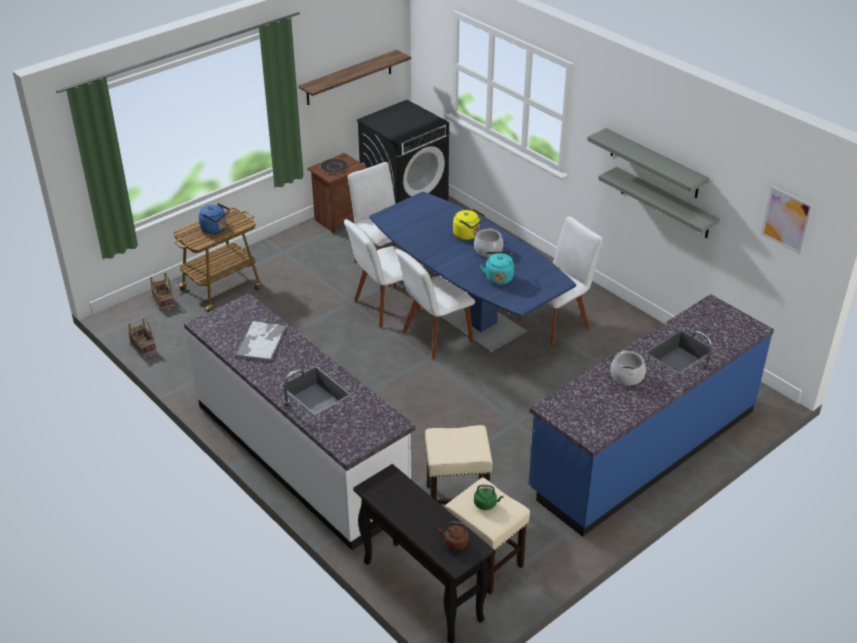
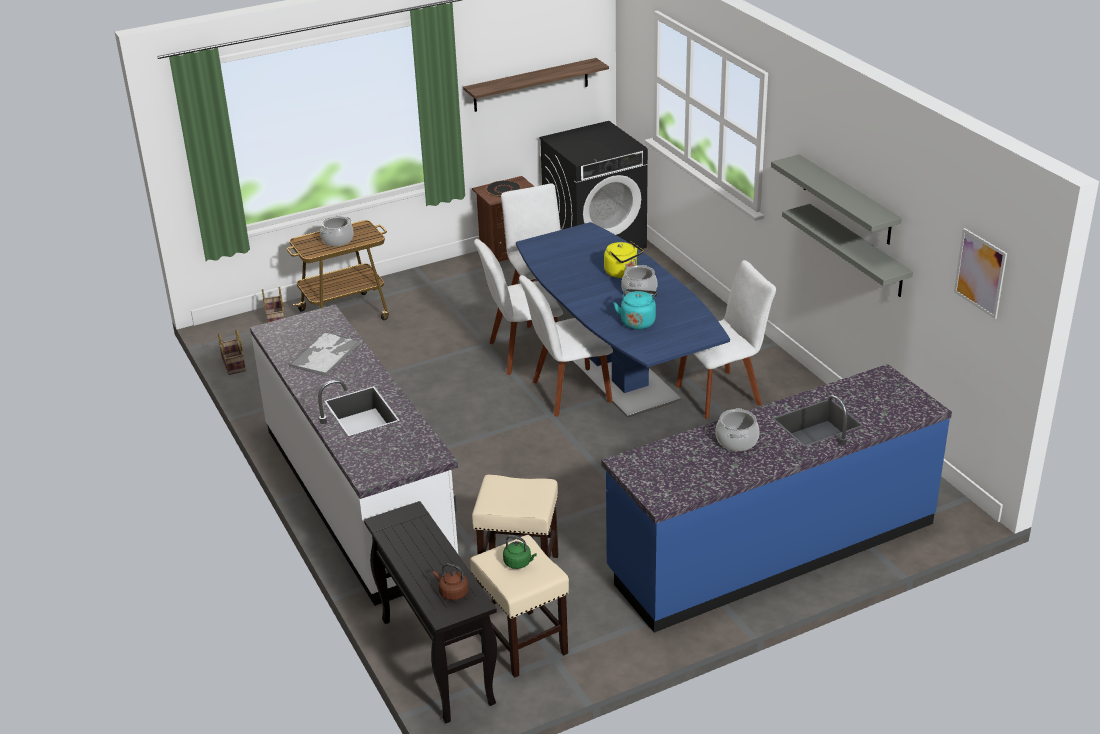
camera: 15 degrees right, 5 degrees down
blue kettle [199,203,230,234] -> cooking pot [320,216,354,246]

